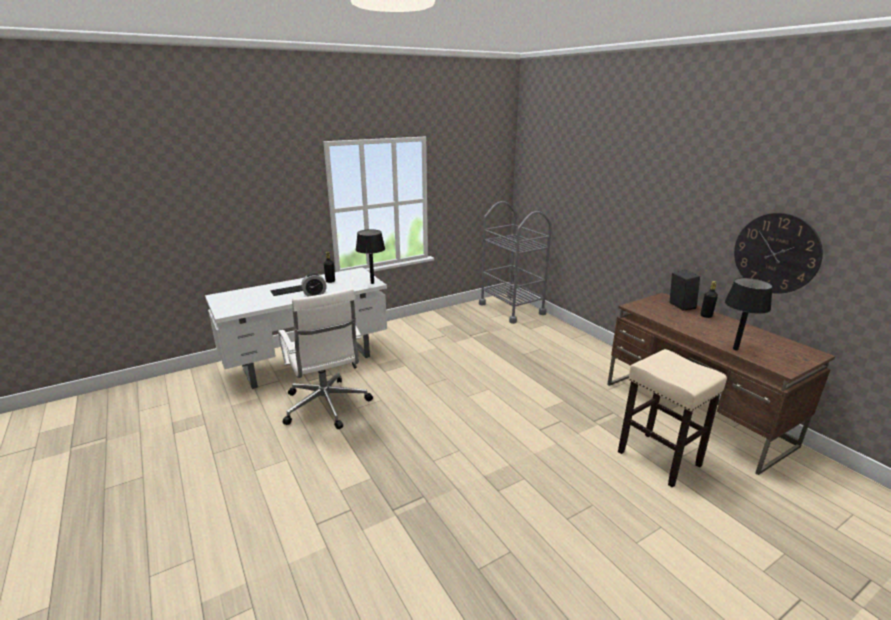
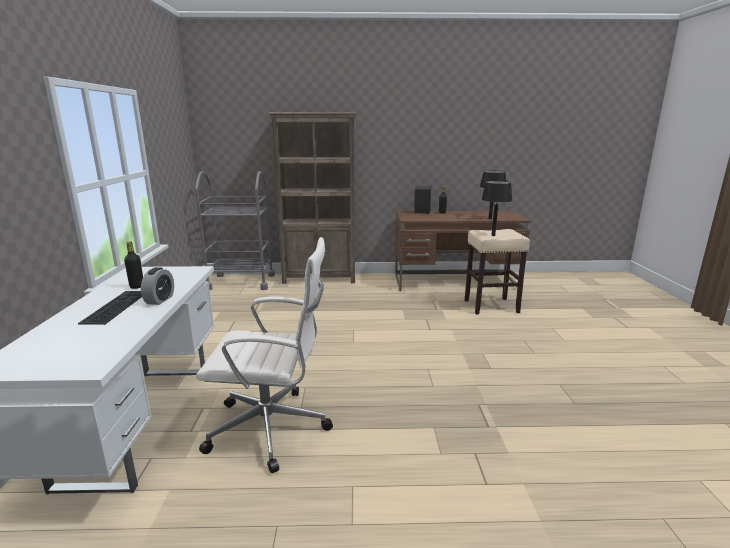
camera: 60 degrees left, 5 degrees down
black table lamp [356,229,385,284] -> black table lamp moved to [482,181,512,236]
wall clock [734,213,823,294] -> none
none -> brown bookcase [268,112,356,284]

